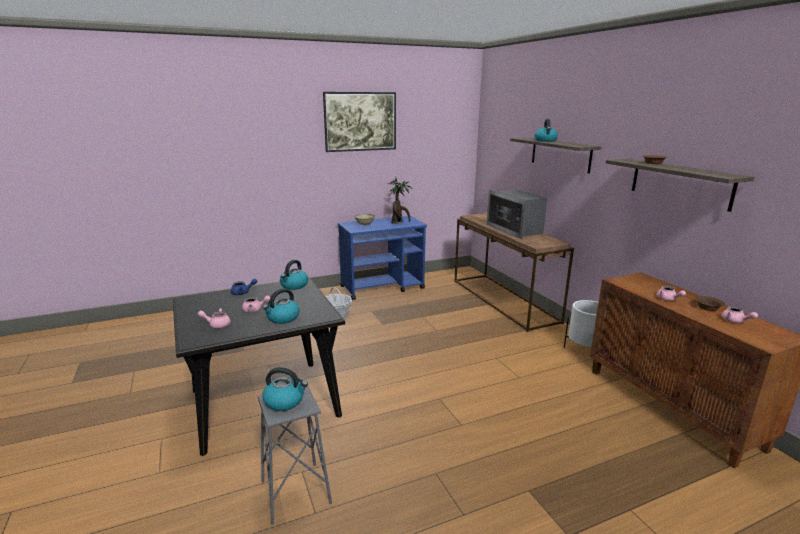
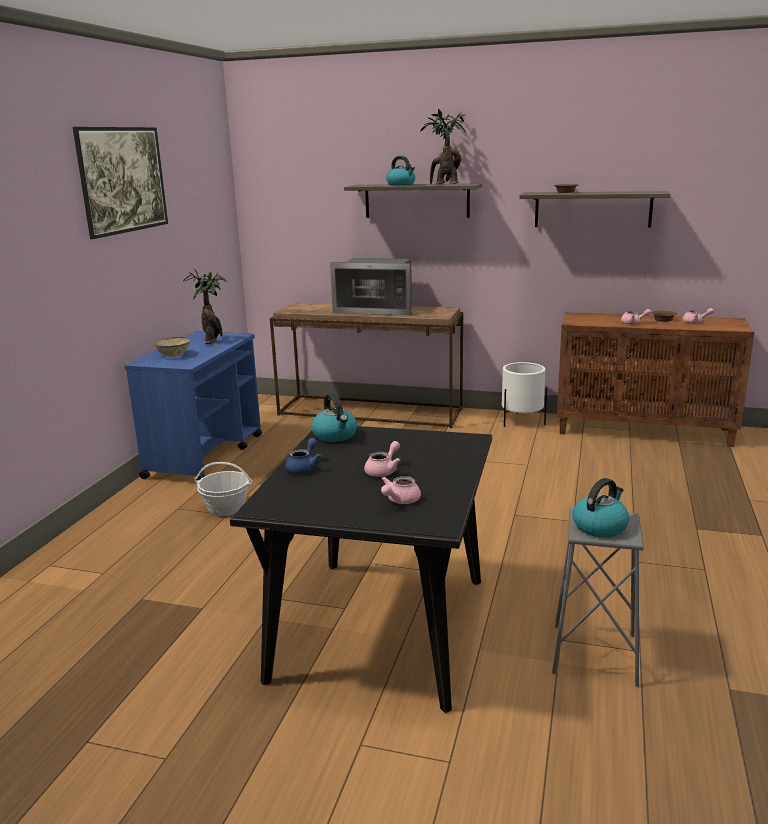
camera: 50 degrees left, 0 degrees up
kettle [263,288,299,324] -> none
none -> potted plant [420,109,466,184]

